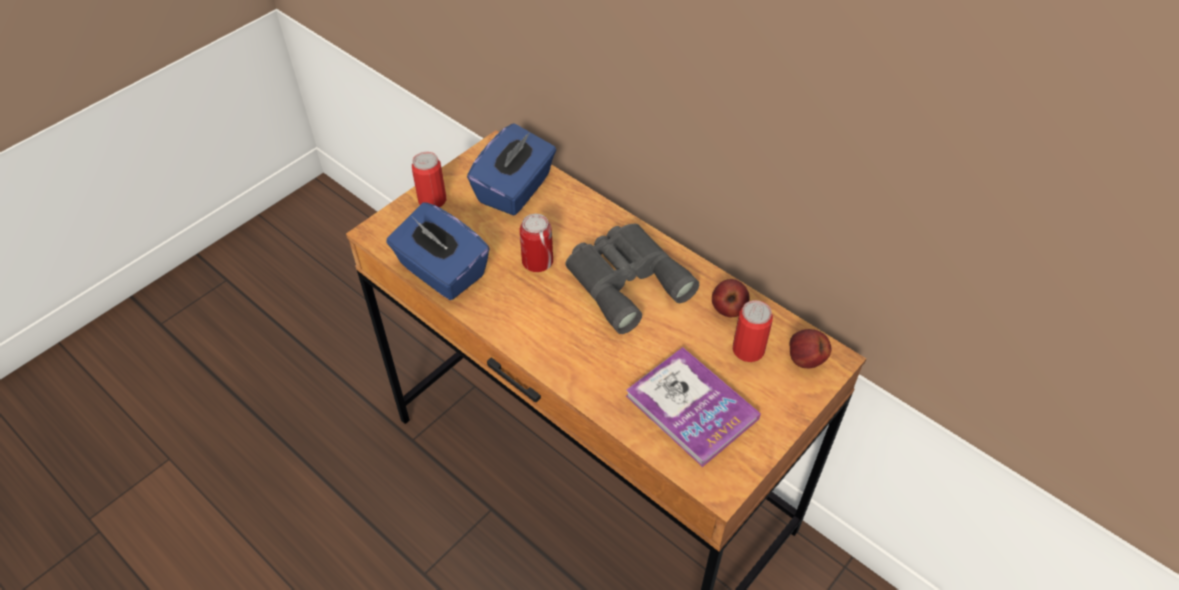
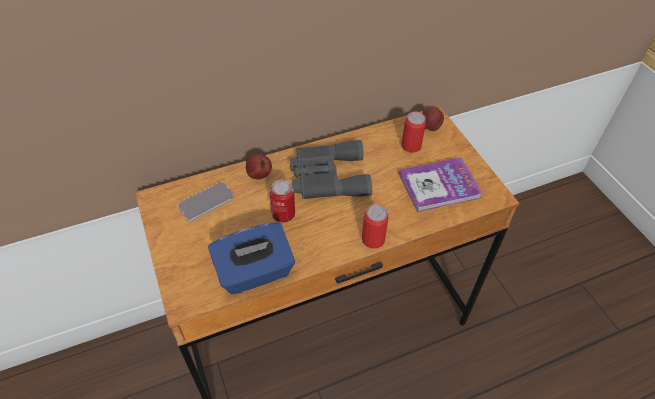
camera: 65 degrees left, 0 degrees up
can [412,152,446,207] -> can moved to [362,204,389,249]
blue tissue box [467,123,556,216] -> phone [178,182,234,221]
apple [712,279,750,317] -> apple moved to [246,154,272,179]

